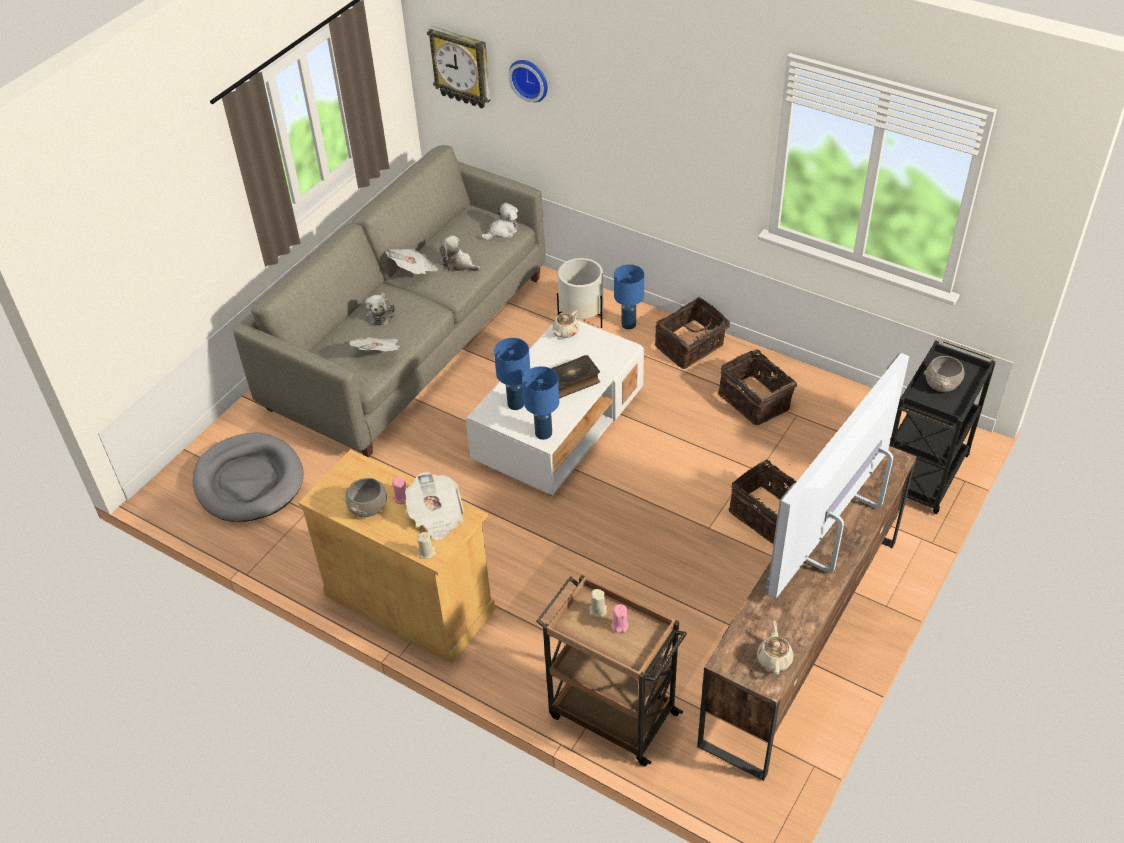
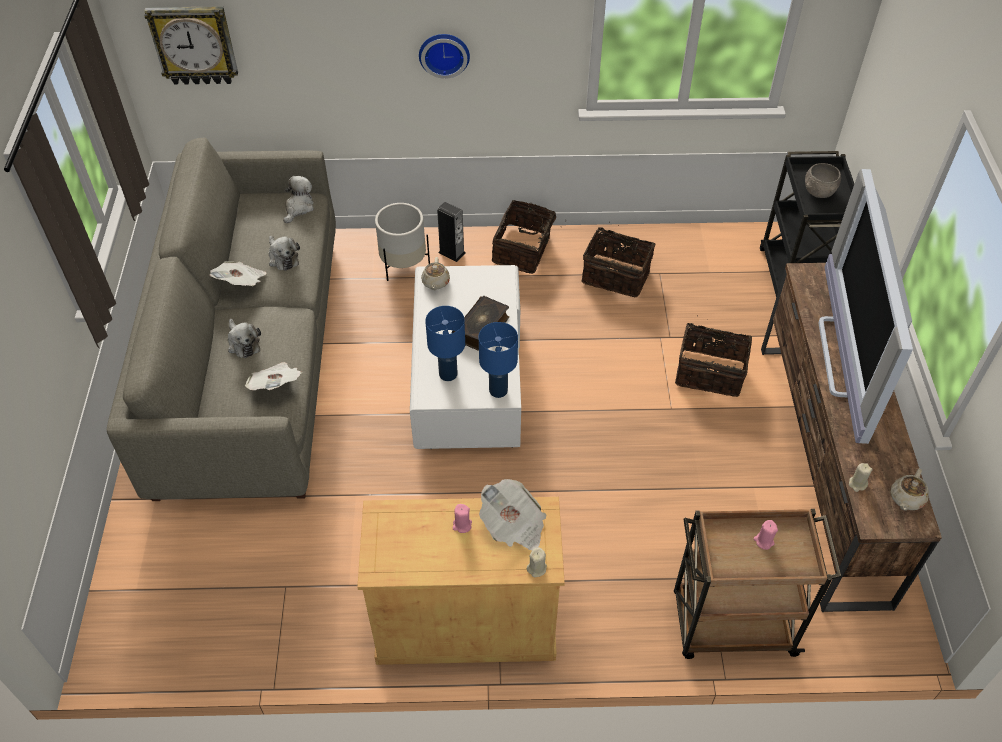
camera: 35 degrees left, 5 degrees up
grey dog bed [193,433,304,522] -> none
grey bowl [345,478,387,517] -> none
plush toy [439,235,480,271] -> plush toy turned 120 degrees counterclockwise [268,236,300,271]
wall clock [508,60,548,102] -> wall clock moved to [419,34,470,79]
beige candle [589,589,607,617] -> beige candle moved to [849,463,872,492]
blue table lamp [614,264,644,330] -> speaker [437,202,466,262]
beige teapot [757,621,793,675] -> beige teapot turned 120 degrees counterclockwise [891,469,929,511]

